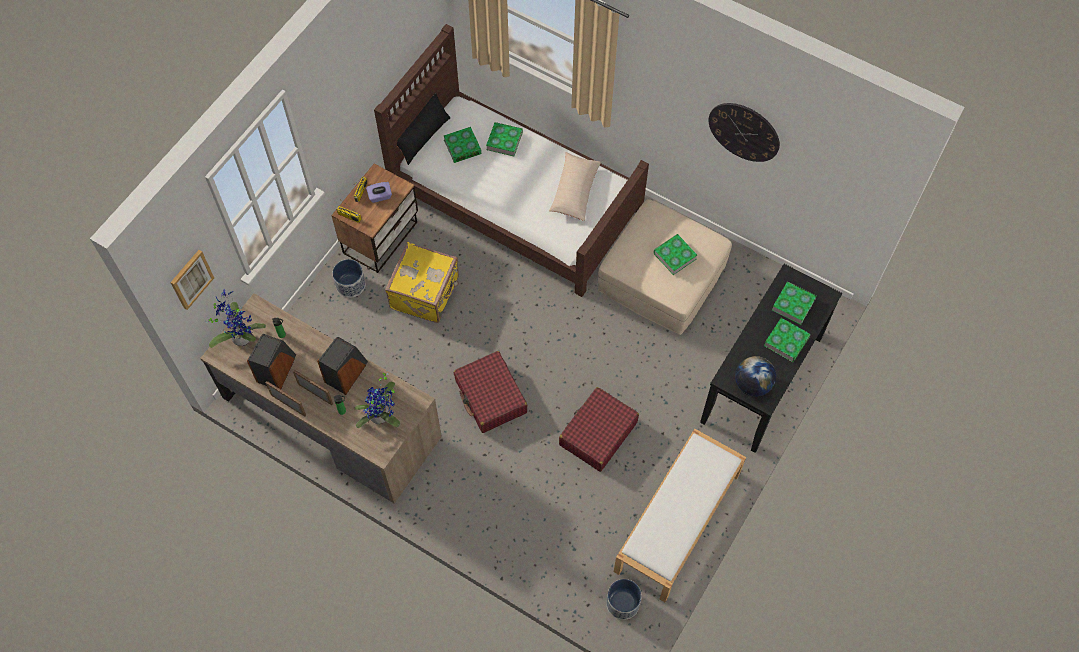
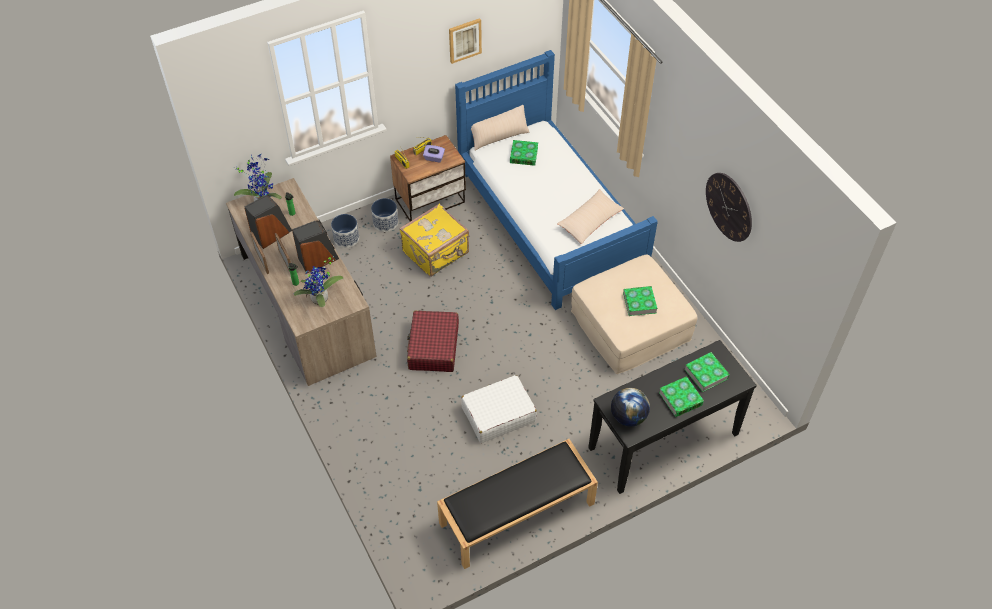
camera: 30 degrees right, 10 degrees down
picture [170,250,214,310] -> picture moved to [449,18,482,64]
brown bed [374,24,649,297] -> blue bed [455,50,658,310]
black pillow [397,93,451,165] -> beige pillow [471,105,530,151]
book [486,122,523,156] -> none
red suitcase [559,387,639,472] -> white suitcase [461,375,537,443]
planter [606,579,642,620] -> planter moved to [331,214,359,248]
white bench [614,428,746,602] -> black bench [437,439,598,569]

